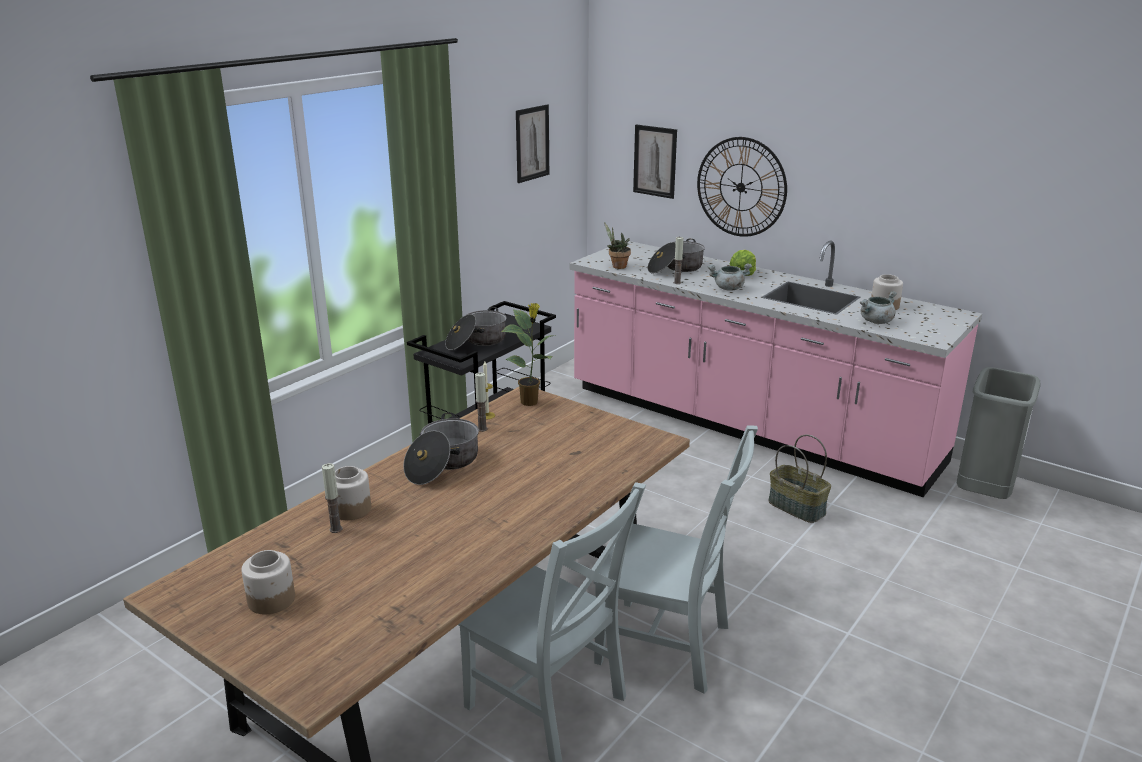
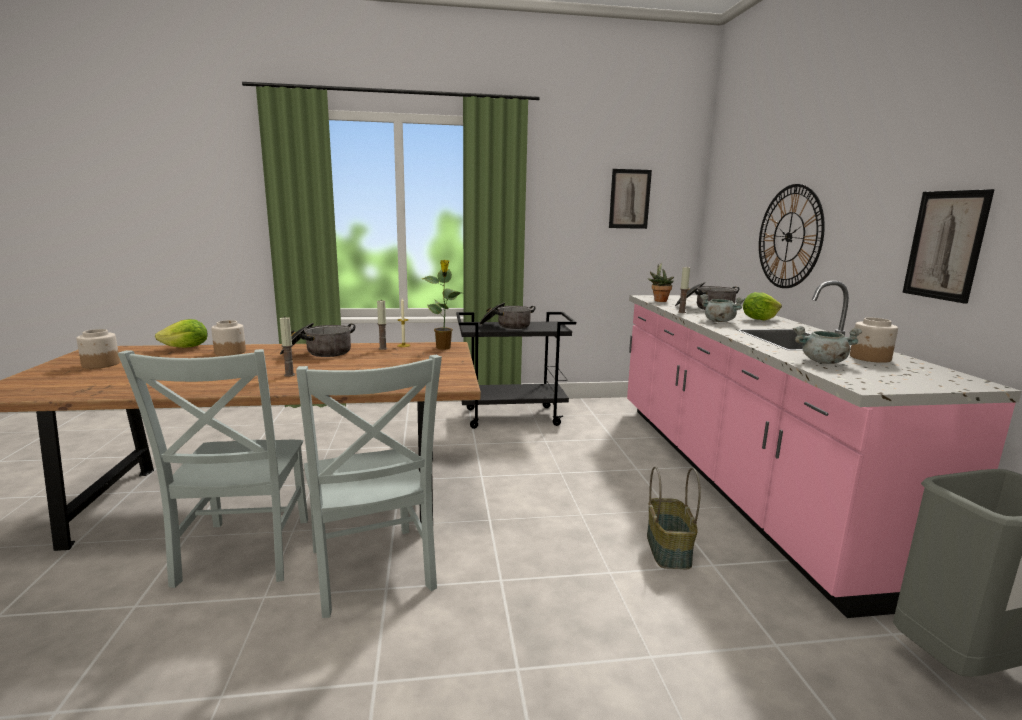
camera: 45 degrees right, 10 degrees down
candle [322,463,342,533] -> candle moved to [280,317,295,377]
picture [633,124,677,199] -> picture moved to [902,189,995,304]
none -> lettuce [155,319,208,348]

